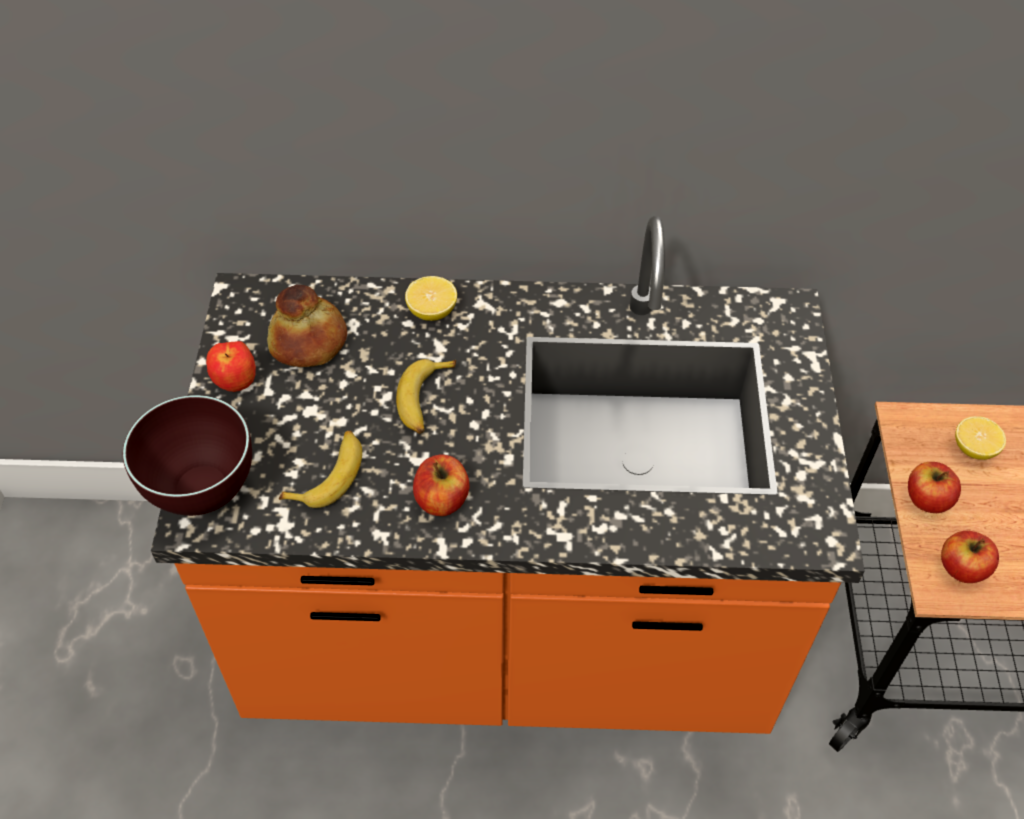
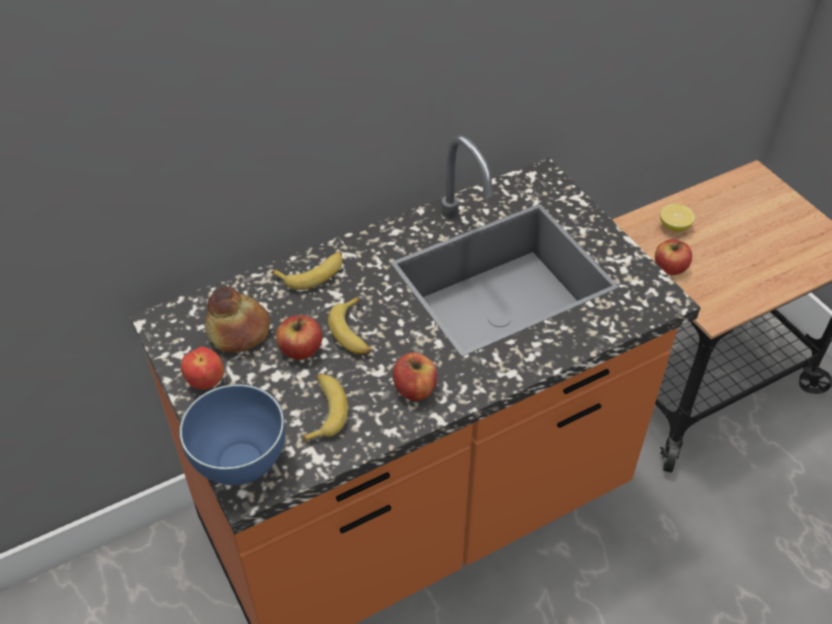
camera: 30 degrees left, 5 degrees down
brown bowl [123,395,252,516] -> blue bowl [179,384,285,485]
lemon [405,276,457,321] -> banana [271,251,342,290]
apple [941,531,999,583] -> apple moved to [276,315,322,360]

